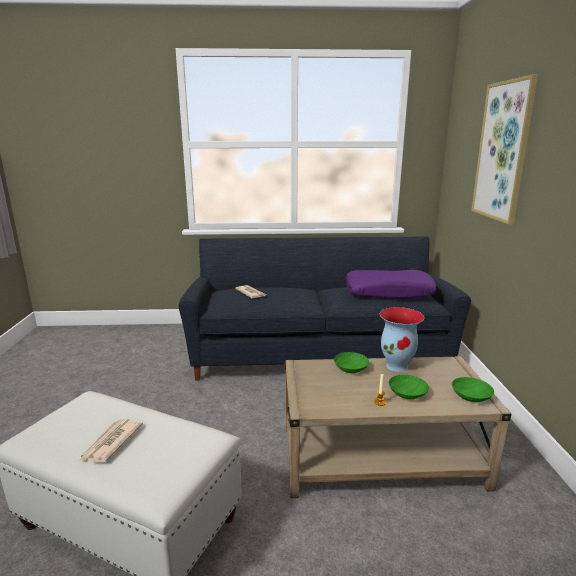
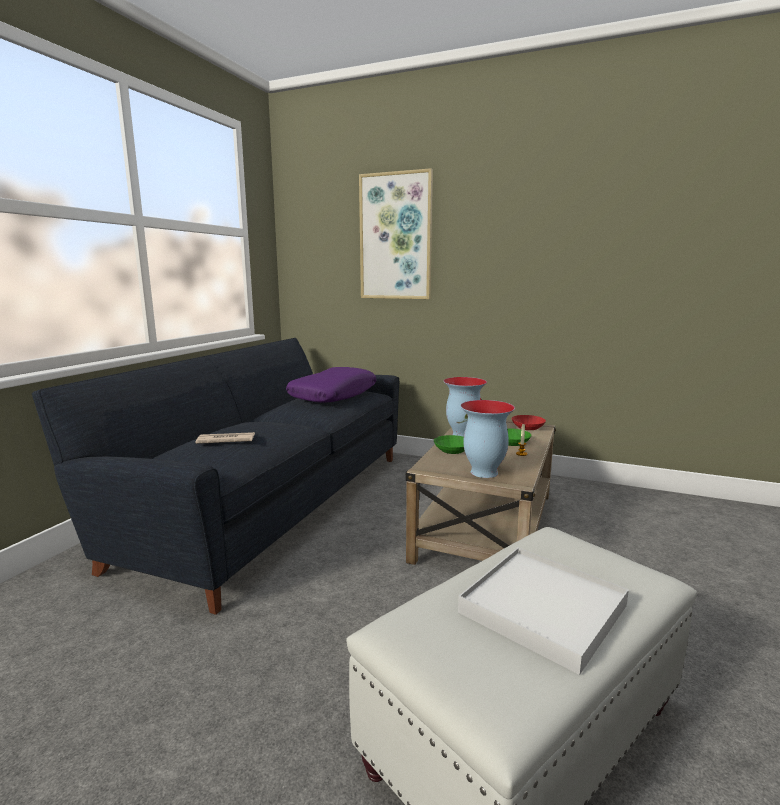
camera: 65 degrees left, 5 degrees down
newspaper [79,418,143,463] -> white tray [458,547,629,675]
green bowl [452,377,494,402] -> red bowl [511,415,546,430]
none -> vase [461,400,515,478]

